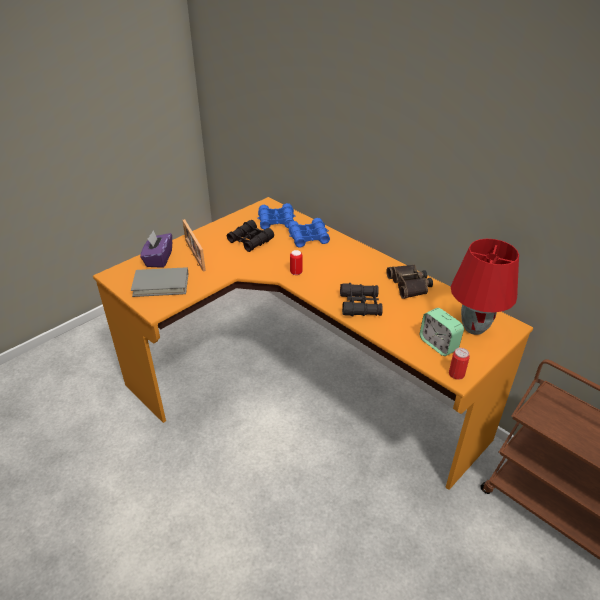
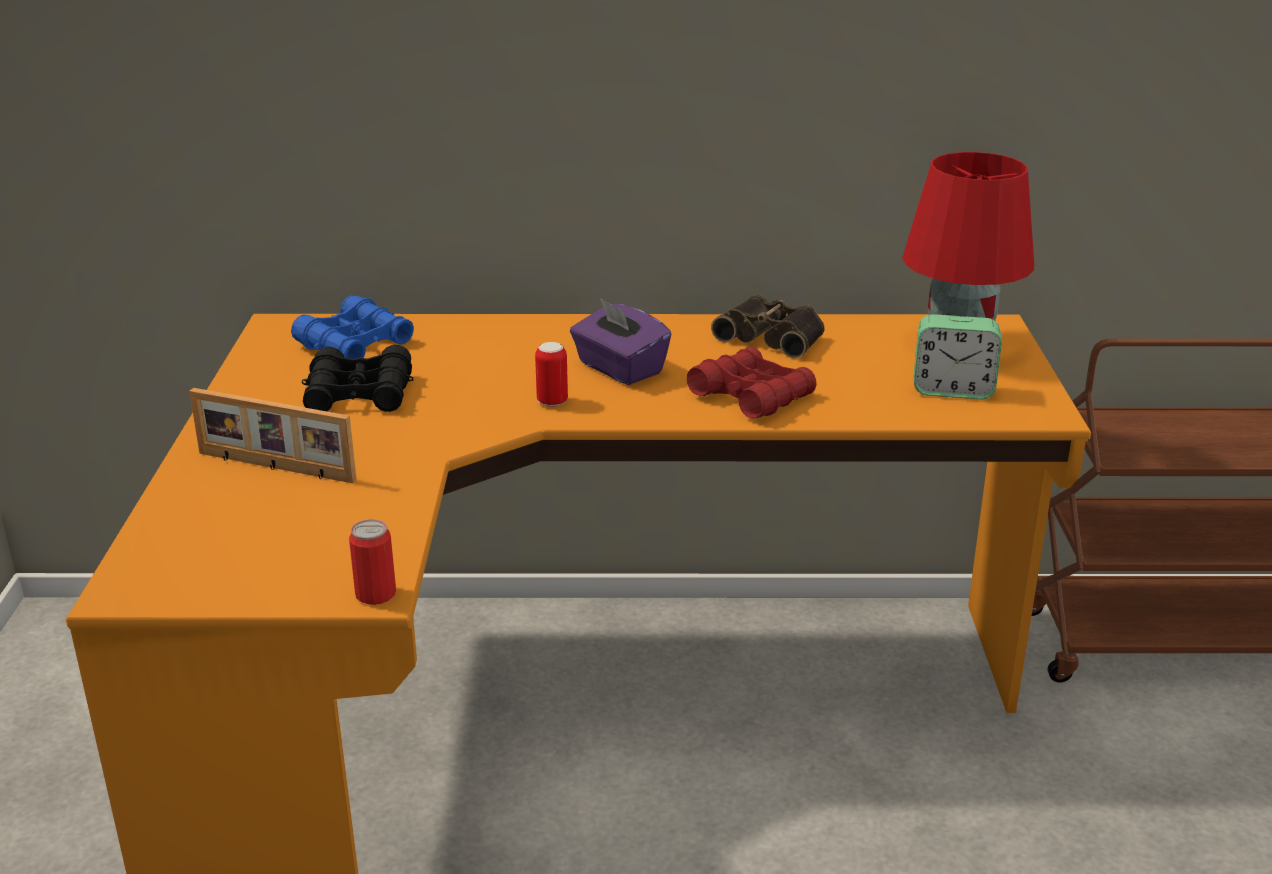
camera: 45 degrees left, 10 degrees down
grey book [131,267,188,297] -> none
purple tissue box [140,230,172,268] -> purple tissue box moved to [570,298,671,385]
blue binoculars [288,218,330,248] -> none
black binoculars [340,283,383,317] -> red binoculars [687,347,817,419]
can [449,348,470,380] -> can moved to [349,519,396,605]

